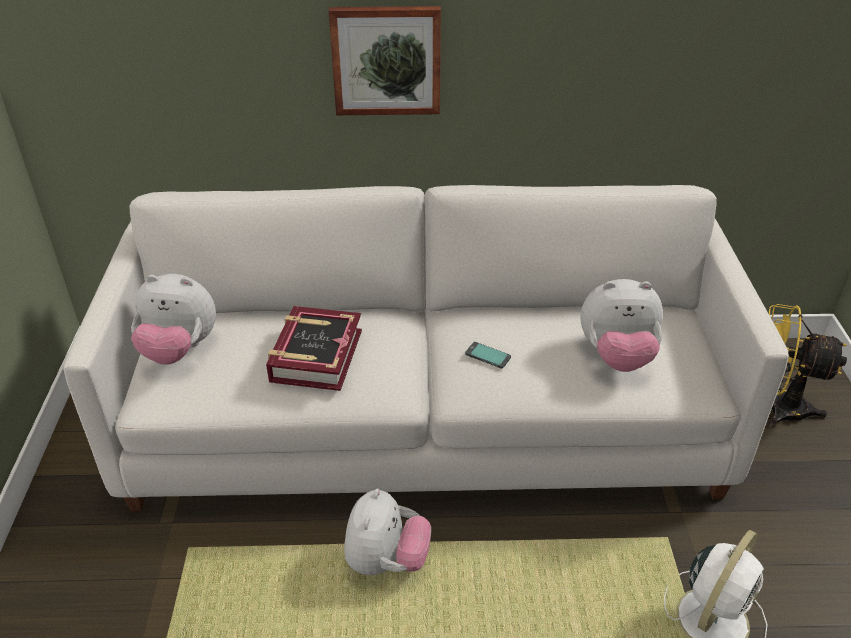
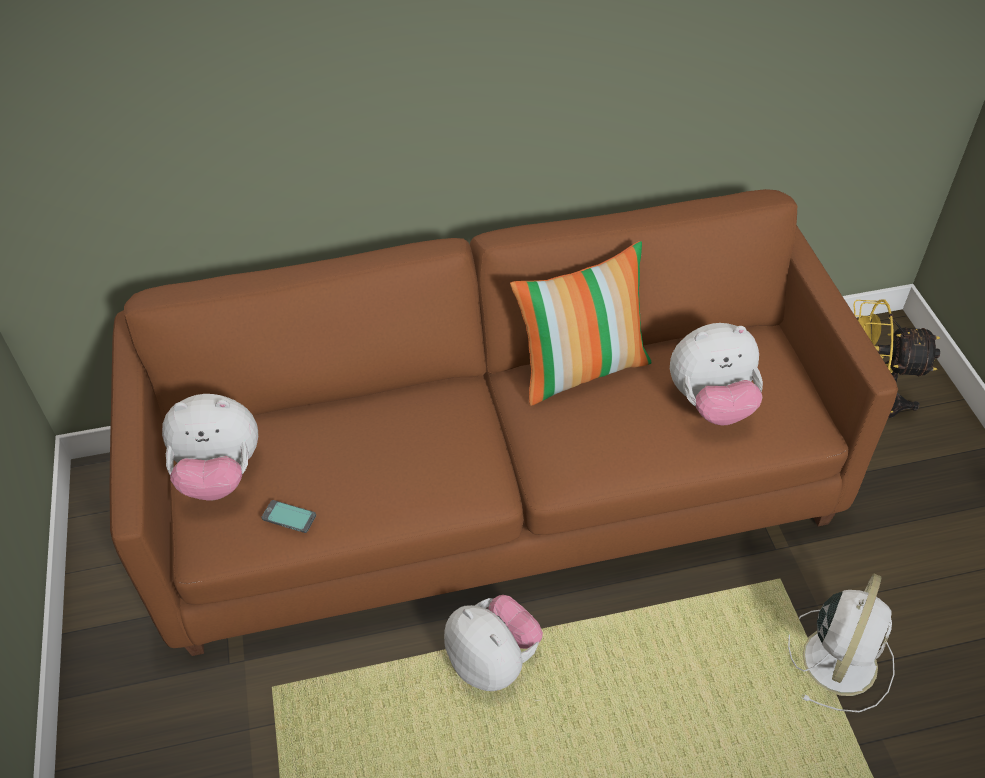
camera: 10 degrees left, 10 degrees up
white sofa [63,185,789,511] -> brown sofa [110,189,898,656]
book [266,306,362,391] -> none
picture [329,6,441,115] -> none
plush toy [344,489,431,575] -> plush toy turned 45 degrees counterclockwise [444,595,543,691]
phone [465,342,511,369] -> phone moved to [262,500,316,533]
none -> pillow [510,241,652,406]

